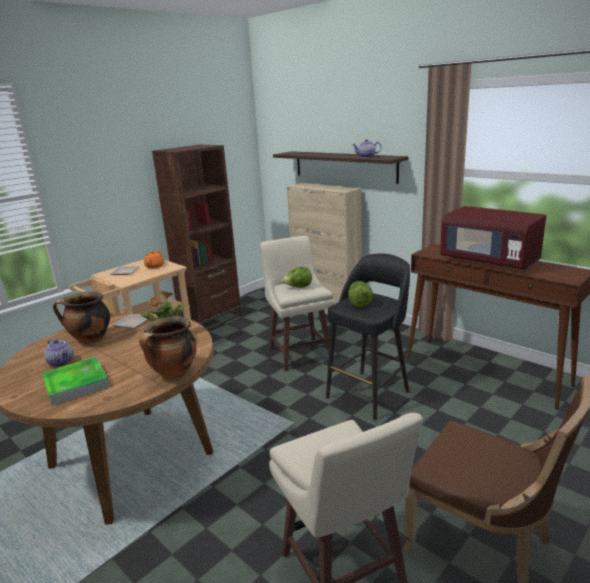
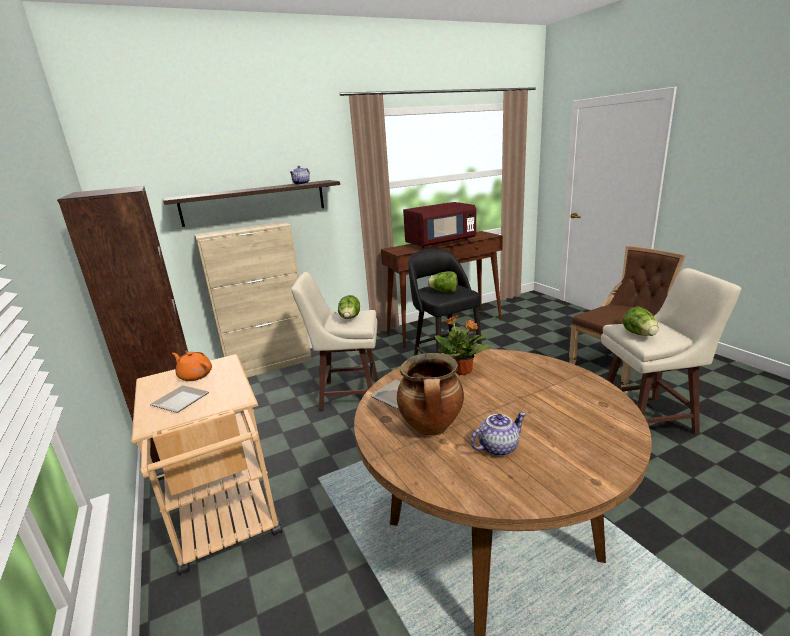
camera: 70 degrees left, 0 degrees up
tray [42,357,110,406] -> none
cooking pot [139,316,196,379] -> none
none -> lettuce [623,306,659,336]

